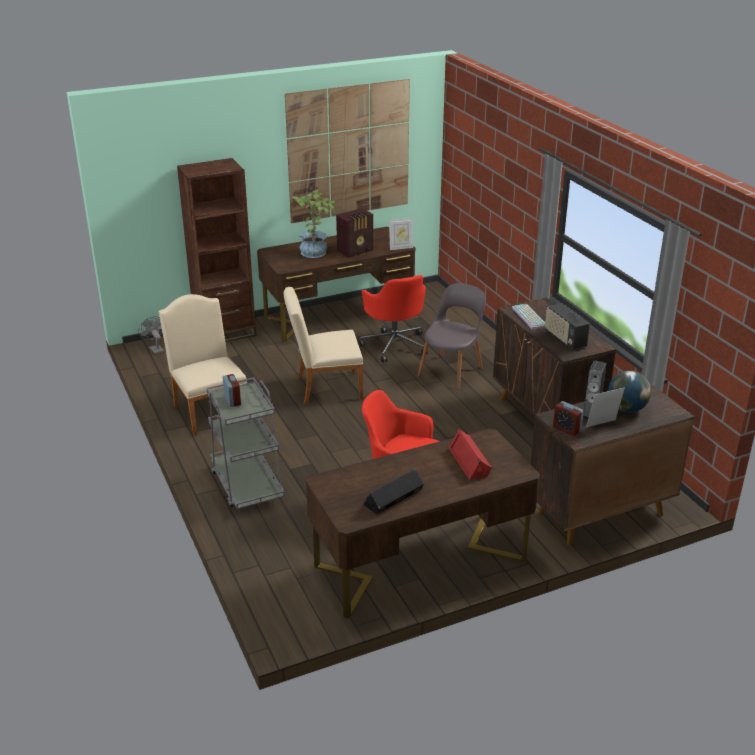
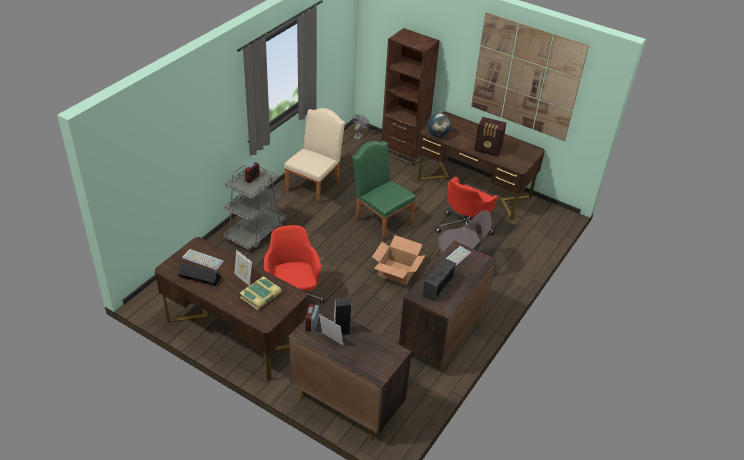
camera: 55 degrees right, 10 degrees up
beige chair [284,287,363,405] -> green chair [352,141,416,241]
potted plant [292,190,335,258] -> none
picture frame [389,218,413,250] -> picture frame moved to [234,250,252,286]
red speaker [448,429,492,480] -> book [240,276,282,310]
globe [608,371,651,413] -> globe moved to [427,113,451,137]
none -> keyboard [182,249,224,271]
none -> cardboard box [372,235,426,285]

